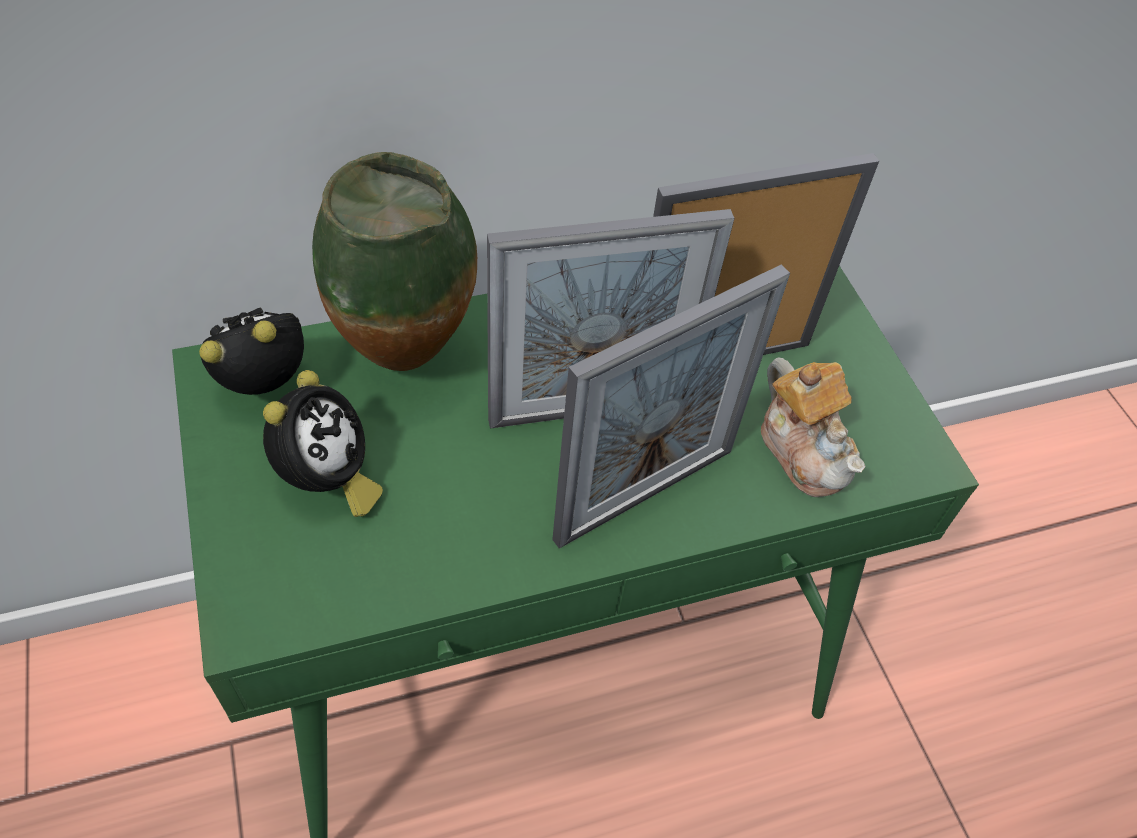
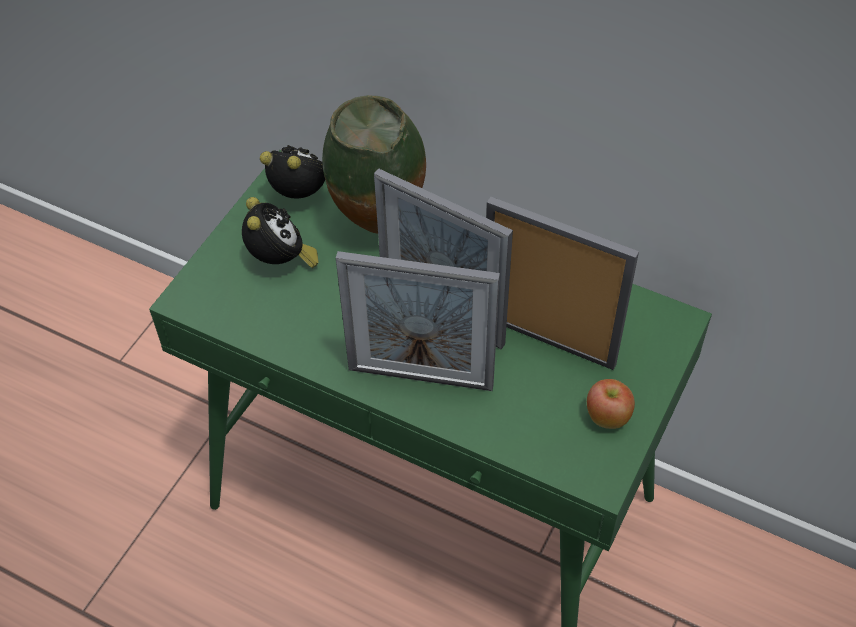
camera: 50 degrees right, 0 degrees up
alarm clock [263,370,383,517] -> alarm clock turned 75 degrees counterclockwise [242,197,319,268]
teapot [761,357,866,497] -> none
none -> apple [587,379,635,429]

